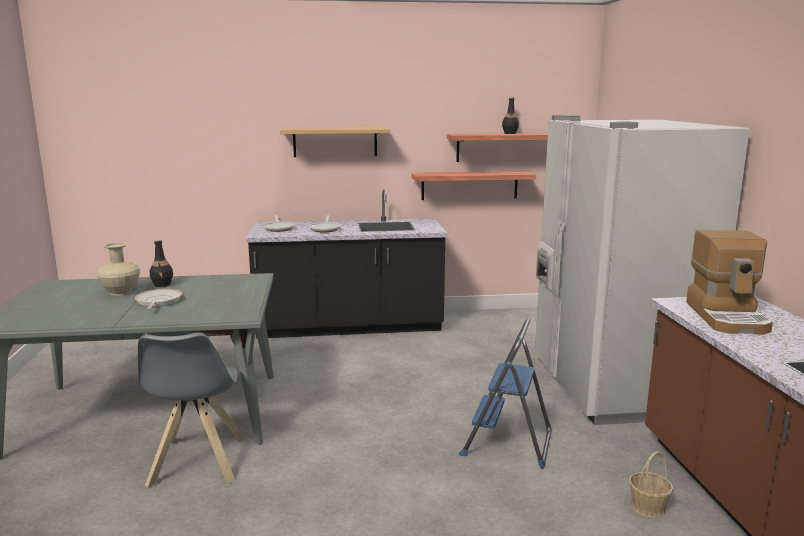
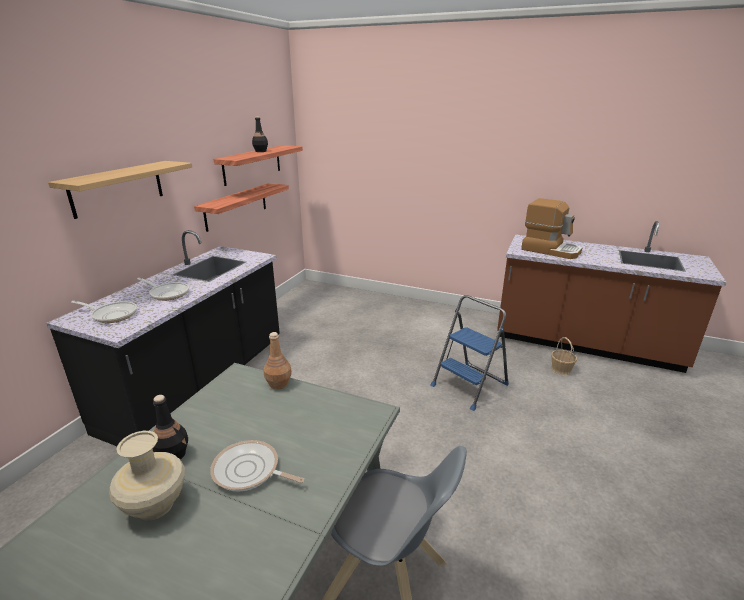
camera: 60 degrees left, 10 degrees up
white fridge [535,115,750,425] -> none
none -> brown bottle [263,332,292,389]

